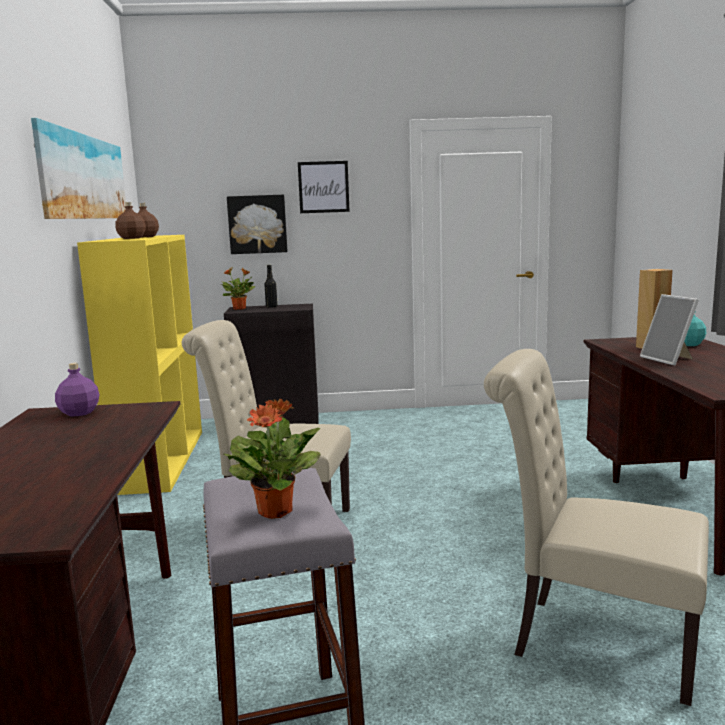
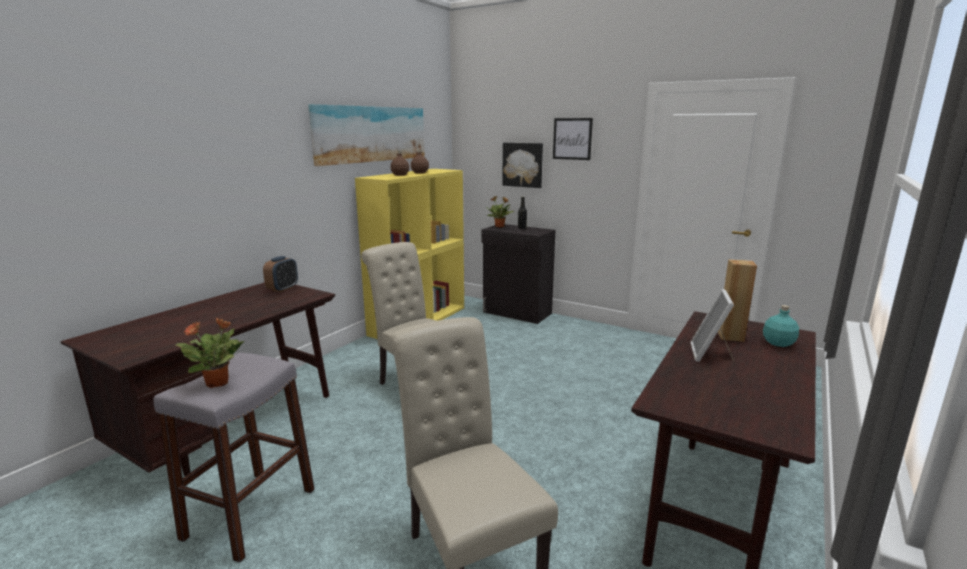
camera: 35 degrees right, 5 degrees up
purple bottle [55,363,99,416] -> alarm clock [263,256,298,292]

